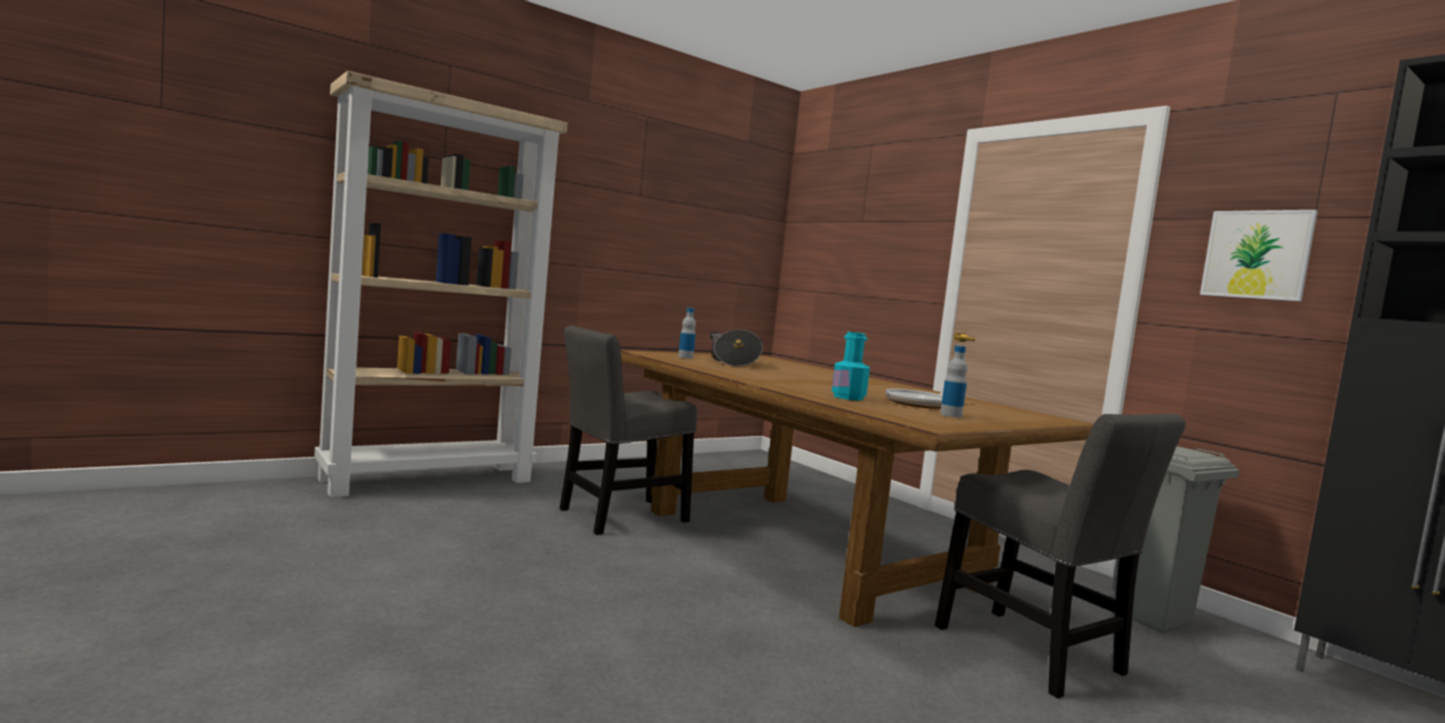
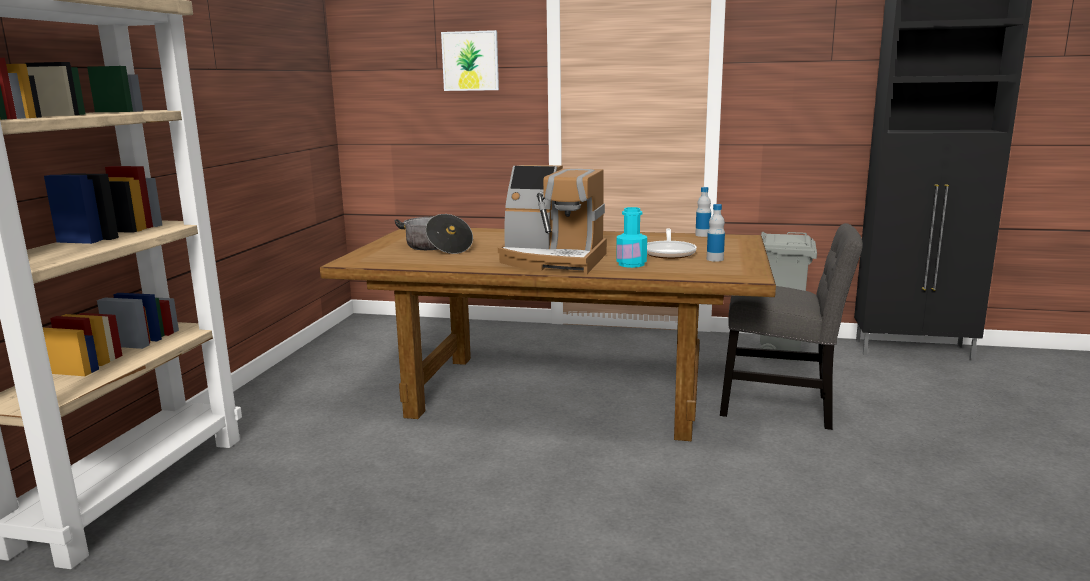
camera: 40 degrees left, 10 degrees up
grey chair [559,325,697,535] -> none
bottle [678,308,696,359] -> bottle moved to [695,187,711,237]
picture [1200,210,1318,301] -> picture moved to [441,30,499,91]
none -> coffee machine [498,165,607,274]

